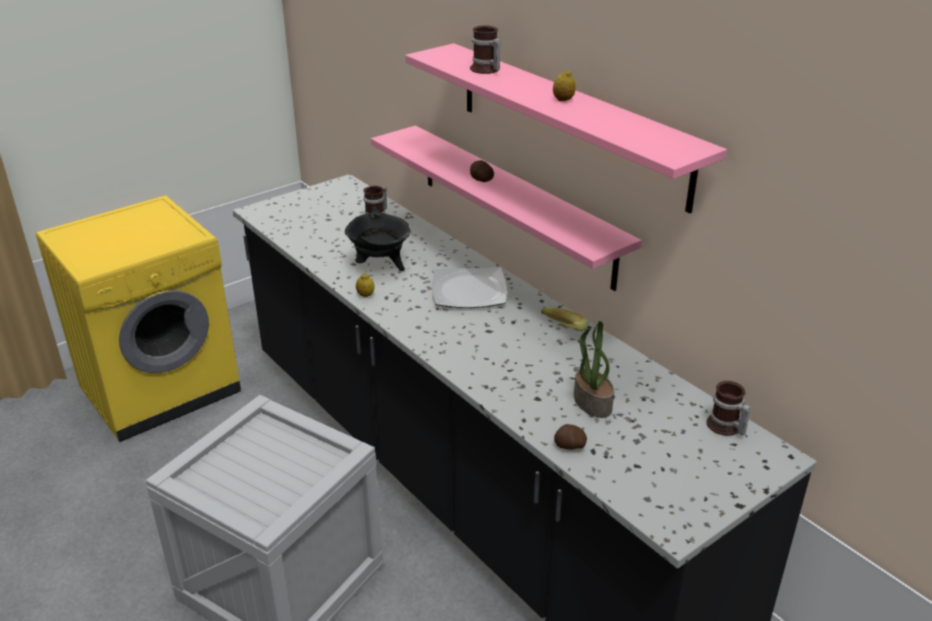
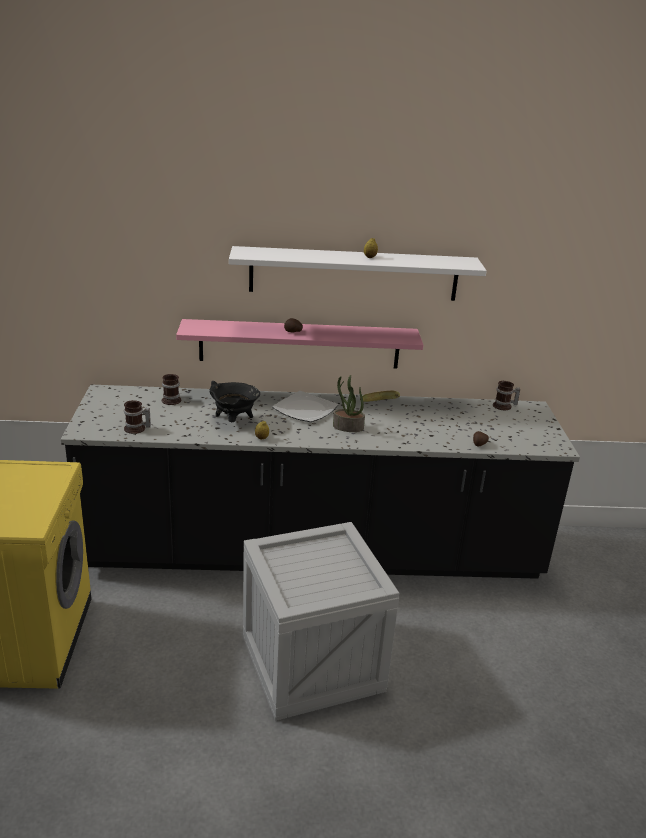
camera: 55 degrees left, 5 degrees down
pink shelf [405,43,727,213] -> white shelf [229,246,487,301]
mug [470,25,501,74] -> mug moved to [124,400,151,434]
potted plant [574,321,614,418] -> potted plant moved to [333,375,365,432]

